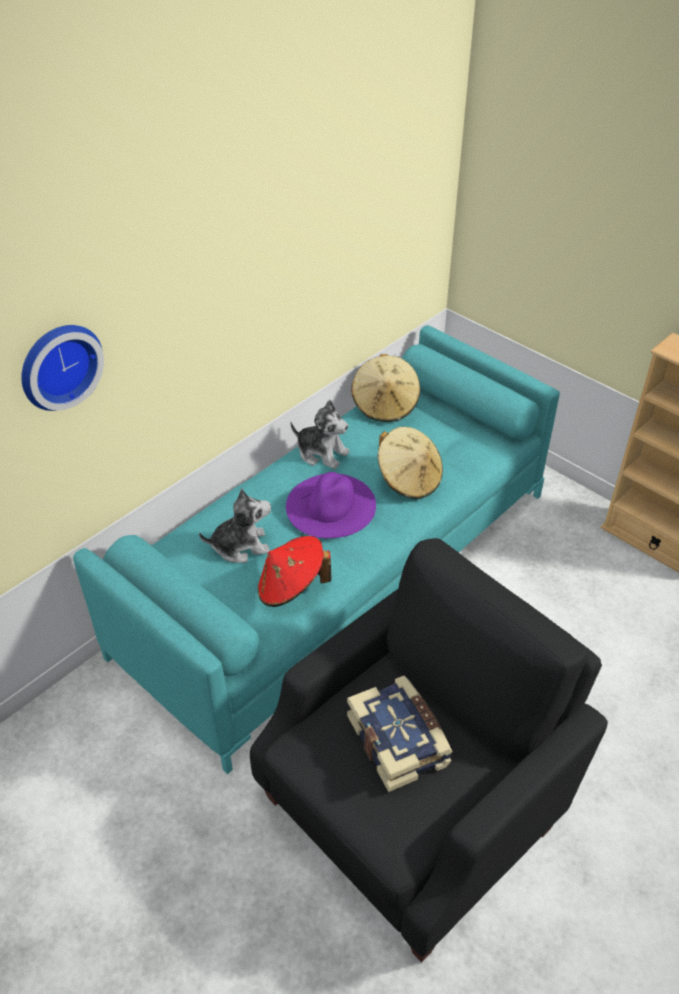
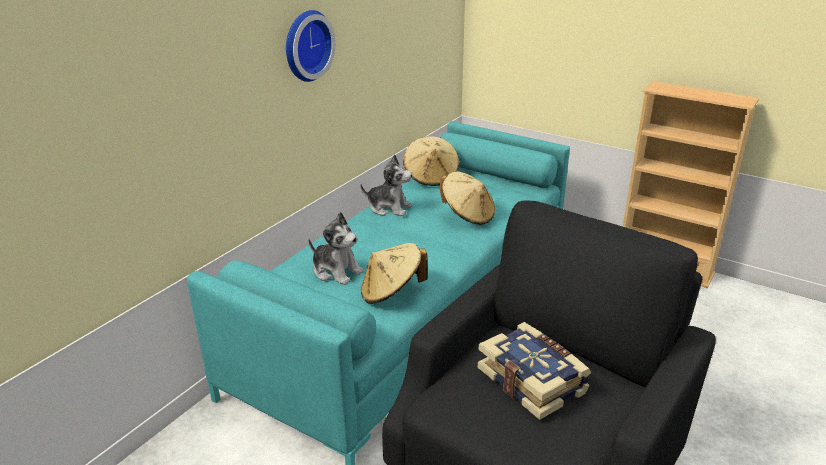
camera: 10 degrees left, 15 degrees down
wall clock [21,325,104,411] -> wall clock moved to [286,10,336,82]
plush toy [199,488,271,563] -> plush toy turned 60 degrees clockwise [308,212,364,285]
red hat [258,536,332,607] -> beige hat [361,243,428,304]
purple hat [286,472,376,538] -> none

